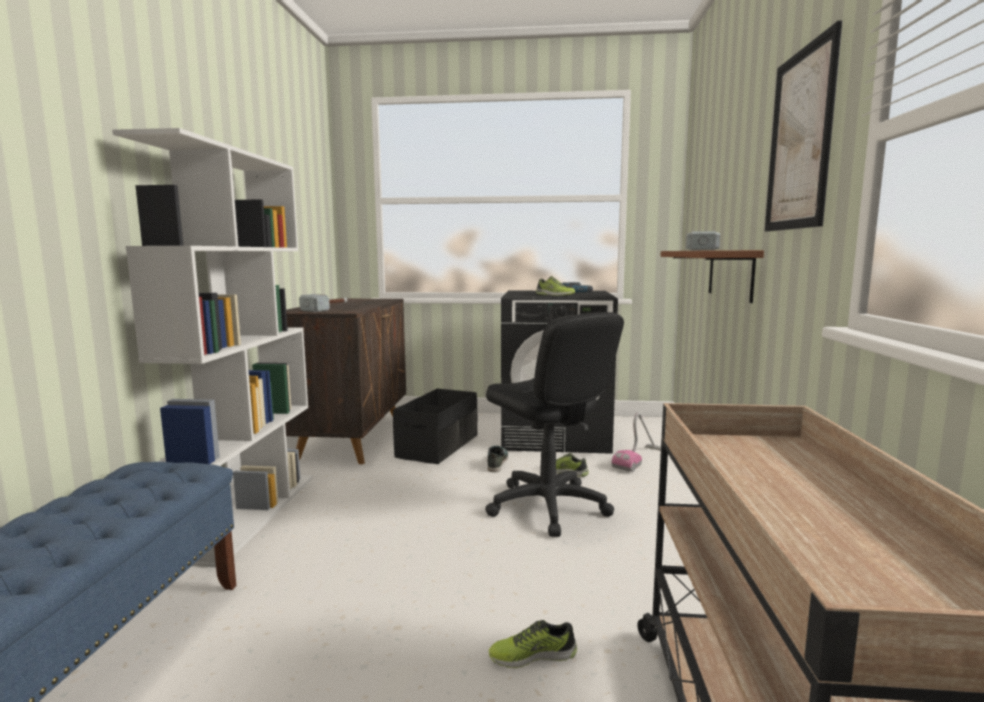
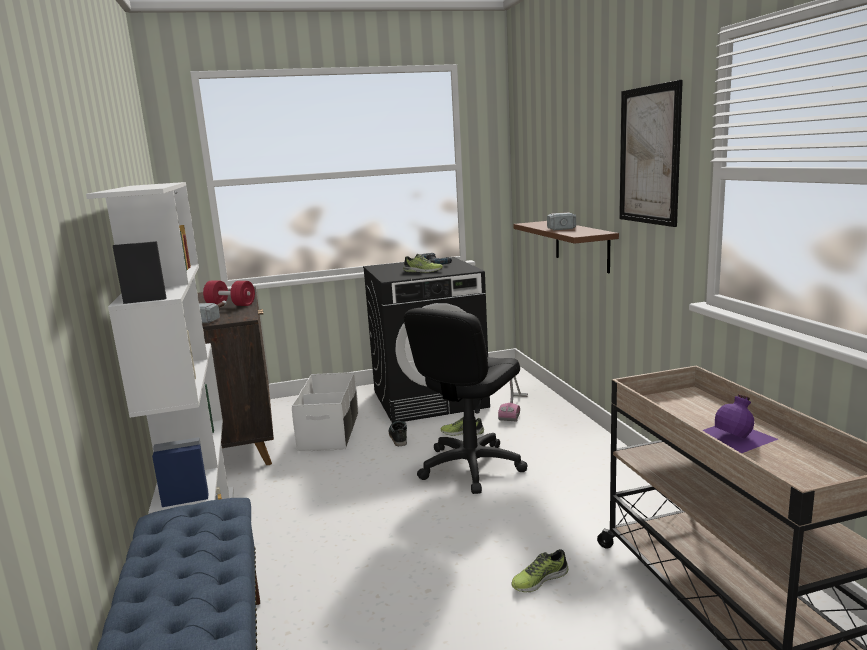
camera: 20 degrees left, 5 degrees up
black storage box [393,388,477,464] -> white storage box [292,372,359,451]
black office chair [485,312,624,537] -> black office chair turned 90 degrees clockwise [403,308,528,494]
none -> red dumbbell [203,281,255,306]
none -> purple bottle [702,394,778,453]

